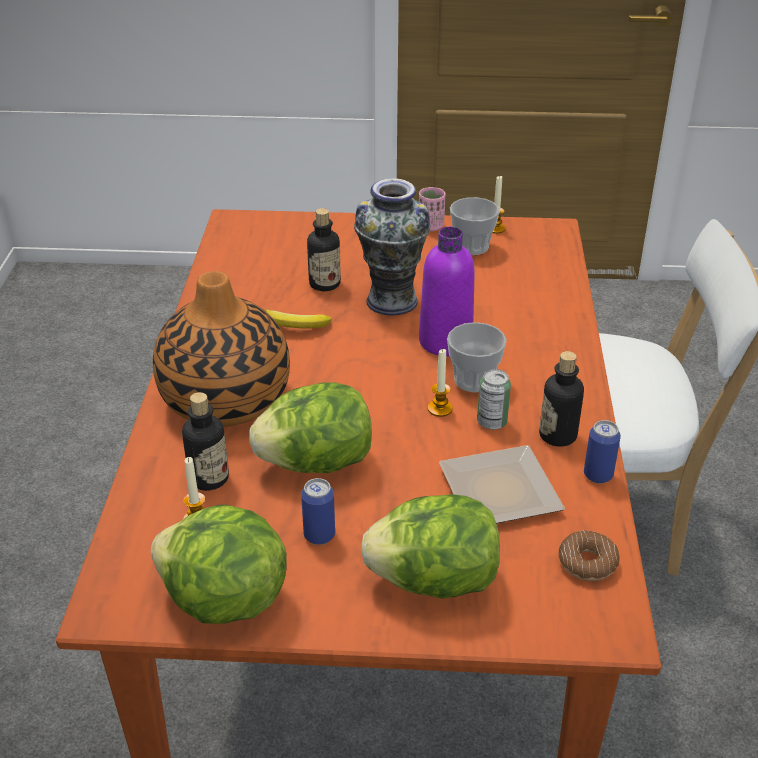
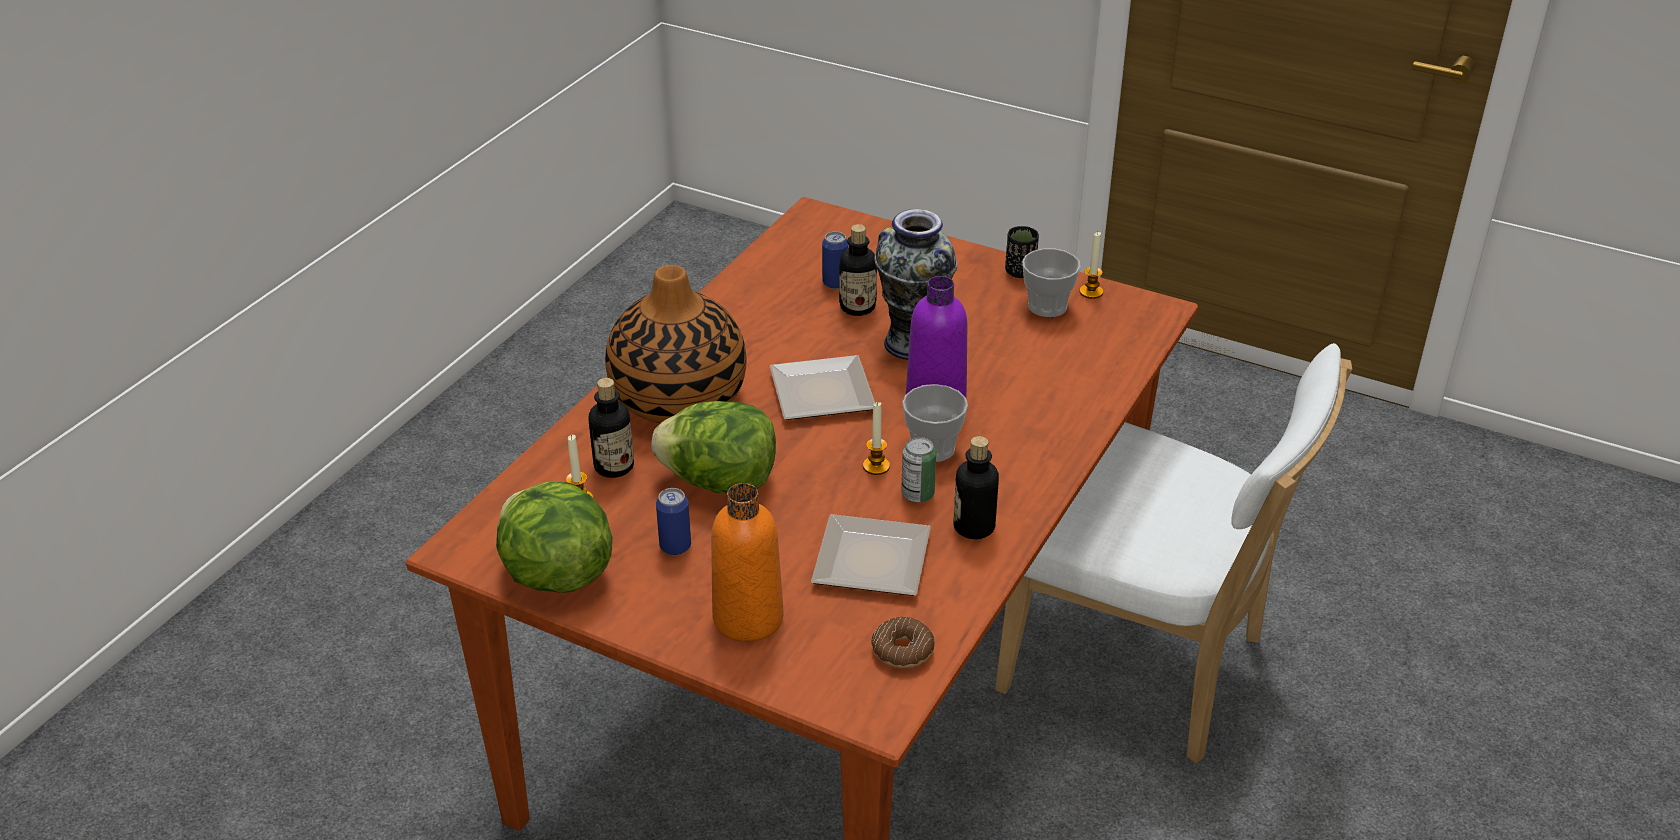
camera: 25 degrees right, 0 degrees up
banana [265,309,332,329] -> none
lettuce [361,494,500,599] -> orange bottle [711,483,783,642]
pink cup [419,187,445,231] -> black cup [1005,226,1039,278]
can [584,420,621,484] -> can moved to [822,231,848,289]
none -> plate [770,355,875,420]

